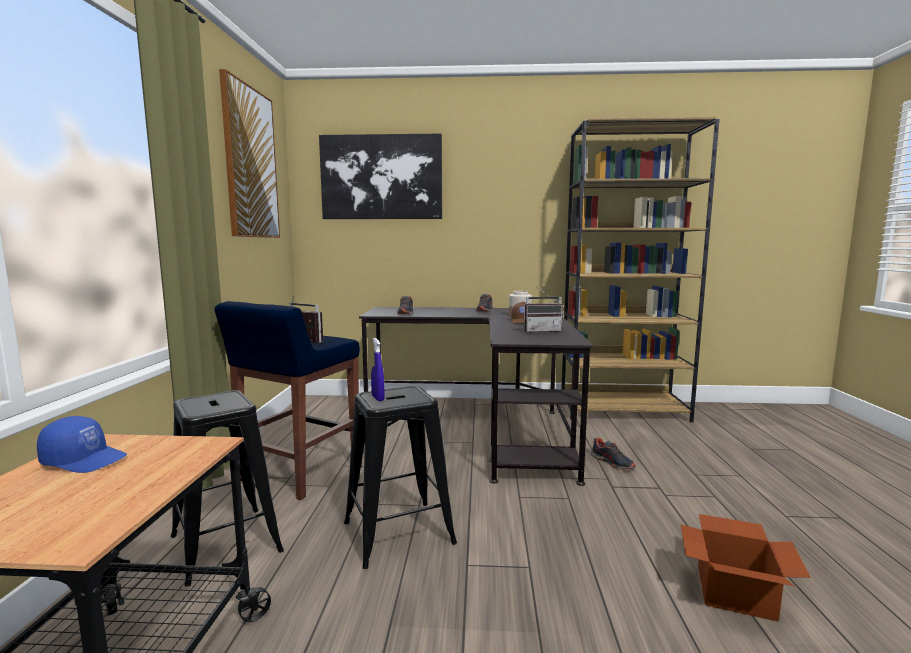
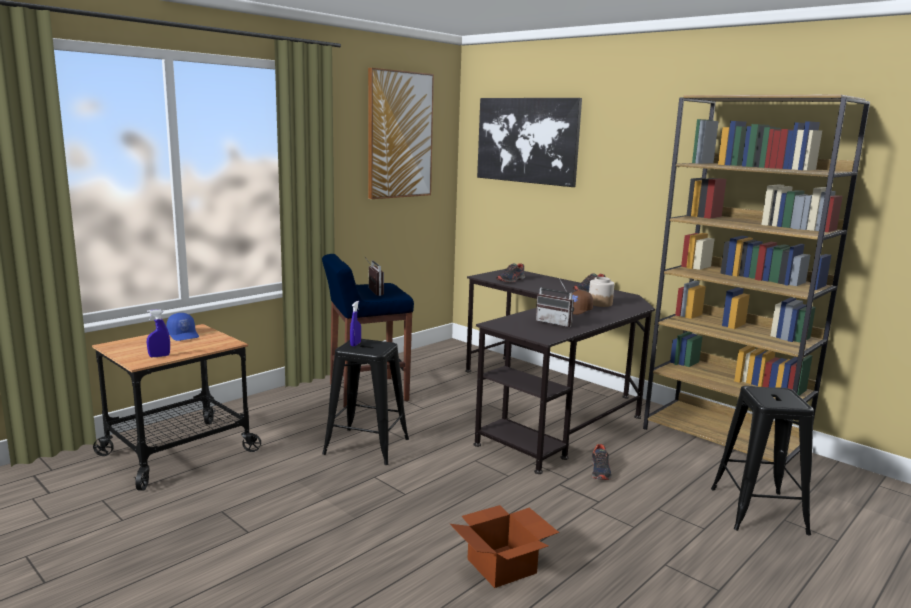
camera: 40 degrees right, 5 degrees up
black stool [171,390,284,587] -> black stool moved to [711,386,814,535]
none -> blue spray bottle [147,309,170,357]

